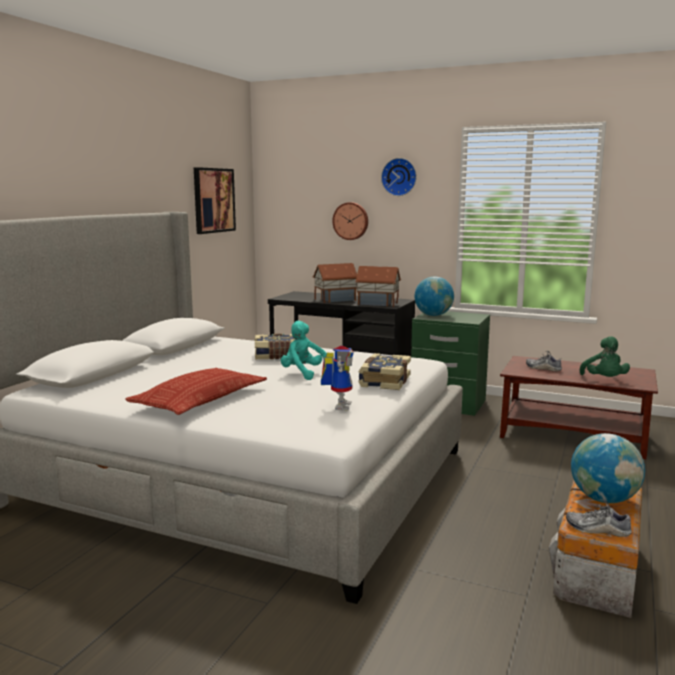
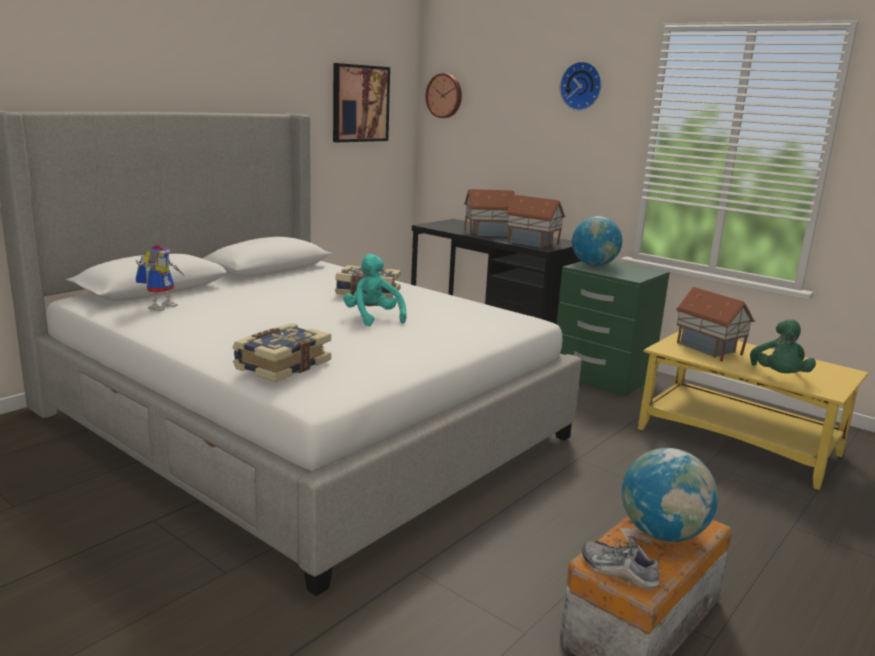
camera: 15 degrees right, 5 degrees up
pillow [125,368,267,415] -> none
toy robot [321,346,354,411] -> toy robot moved to [136,245,186,311]
wall clock [332,202,368,240] -> wall clock moved to [426,73,462,118]
book [358,353,411,390] -> book moved to [232,323,331,382]
brown coffee table [500,356,658,459] -> yellow coffee table [638,329,868,490]
shoe [526,351,562,371] -> toy house [676,287,755,362]

